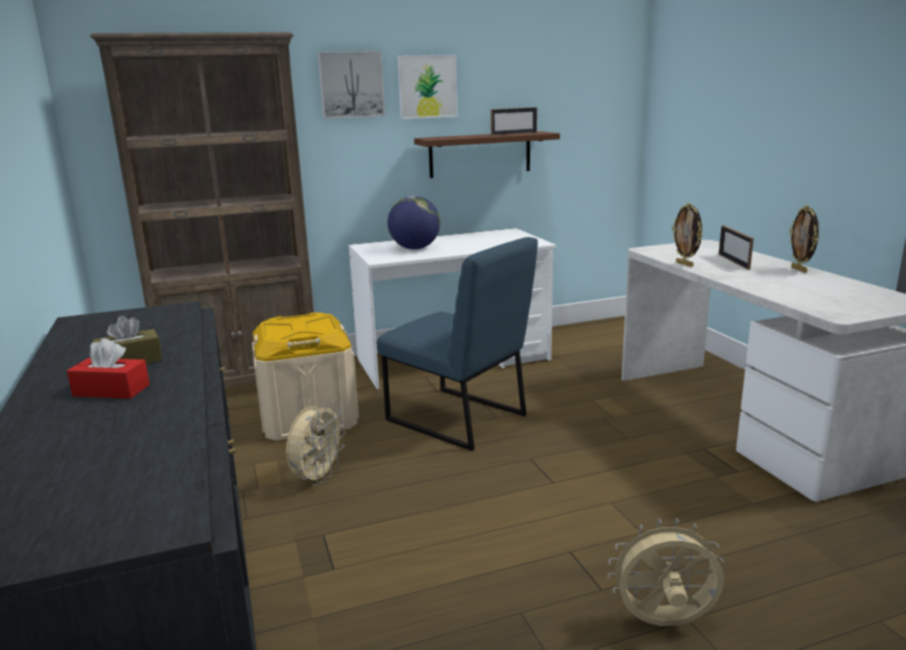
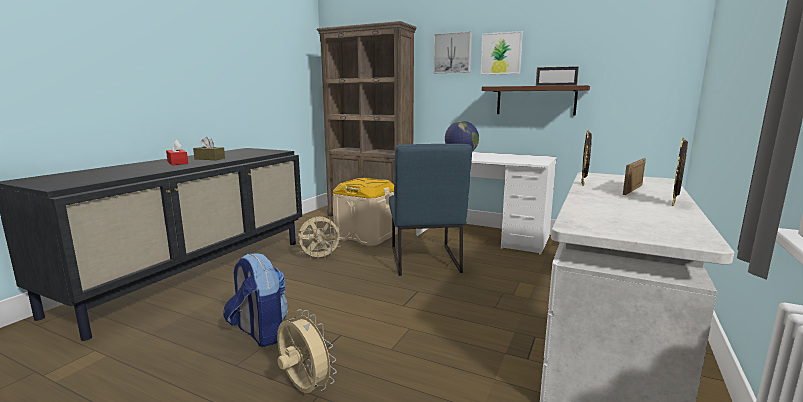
camera: 45 degrees right, 5 degrees down
none -> backpack [223,253,288,347]

